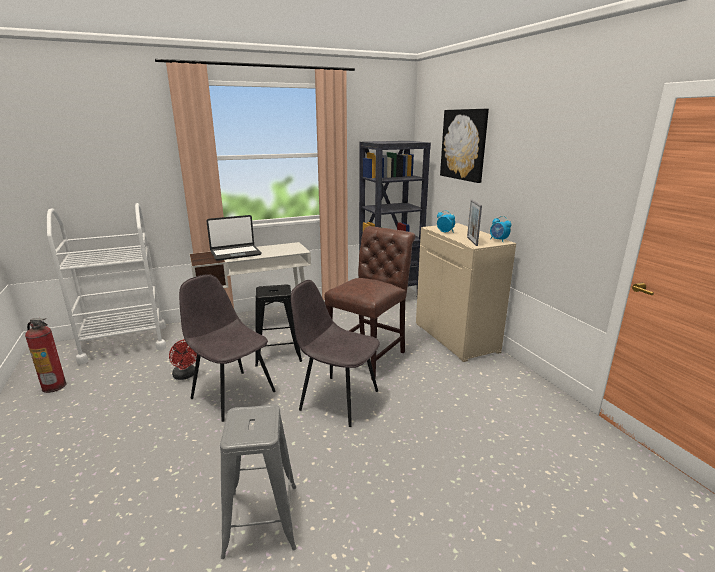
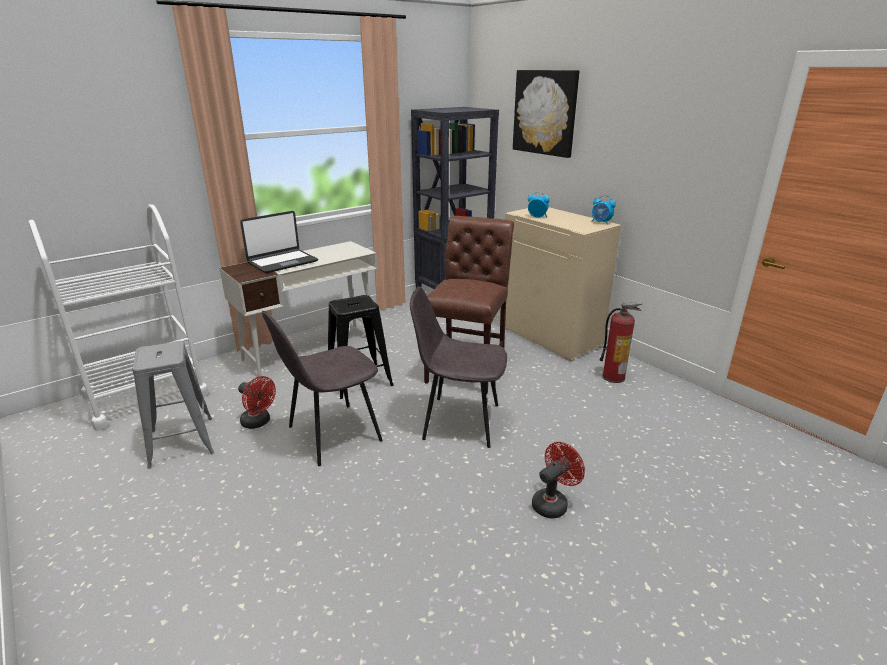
camera: 15 degrees left, 5 degrees up
fire extinguisher [25,318,67,393] -> fire extinguisher moved to [600,302,643,383]
grey chair [179,274,275,422] -> grey chair turned 60 degrees counterclockwise [262,311,382,466]
grey stool [220,404,296,559] -> grey stool moved to [132,341,214,469]
picture frame [467,200,482,246] -> none
none -> red fan [532,442,585,519]

